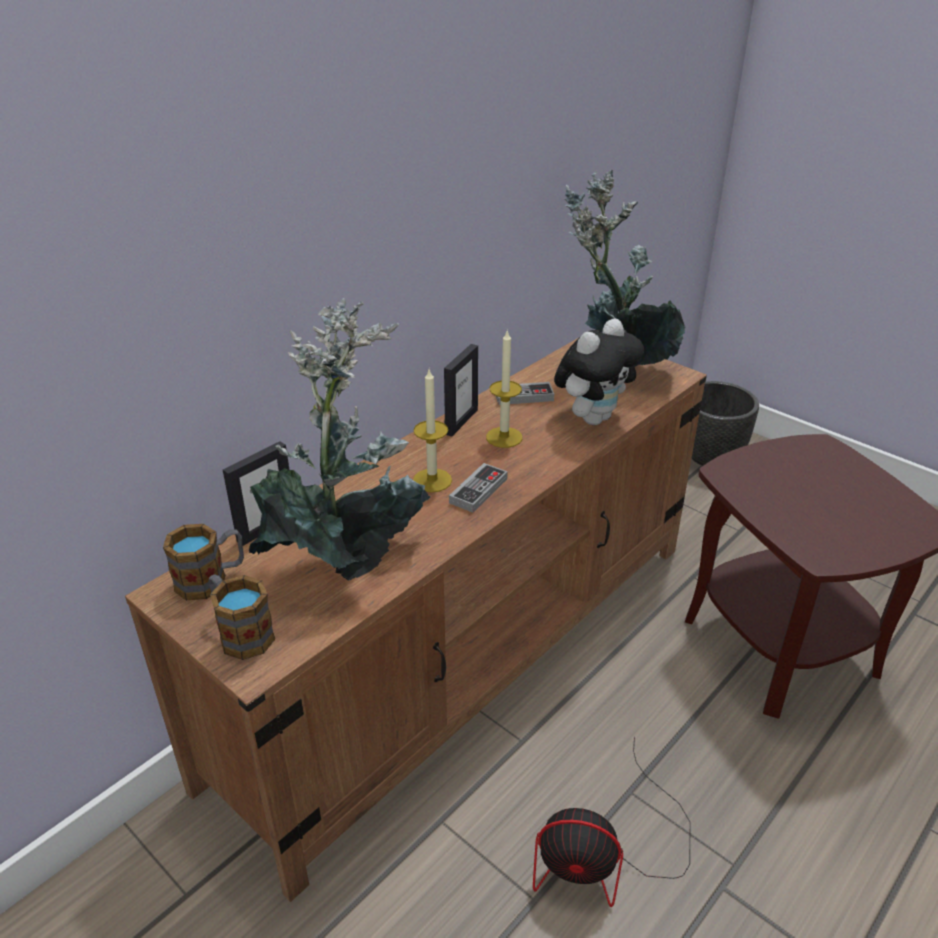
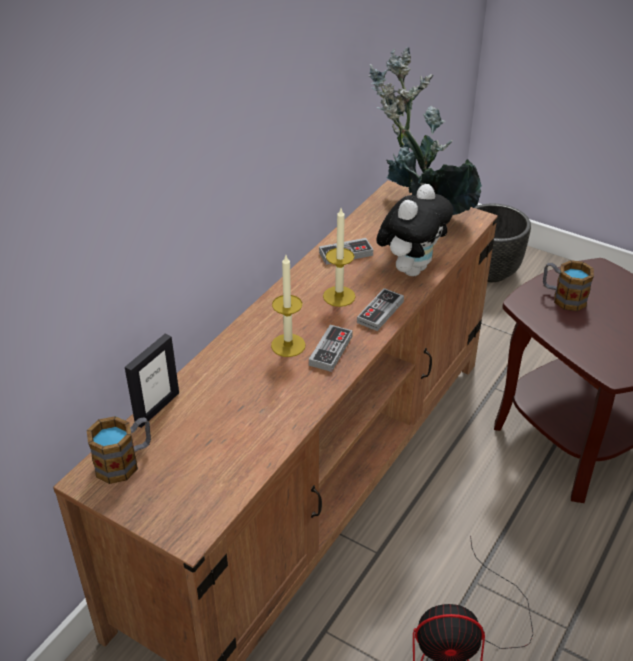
camera: 10 degrees left, 5 degrees up
mug [209,574,275,660] -> mug moved to [543,260,594,311]
potted plant [249,298,430,581] -> none
picture frame [444,344,478,437] -> none
none -> game controller [357,288,404,331]

